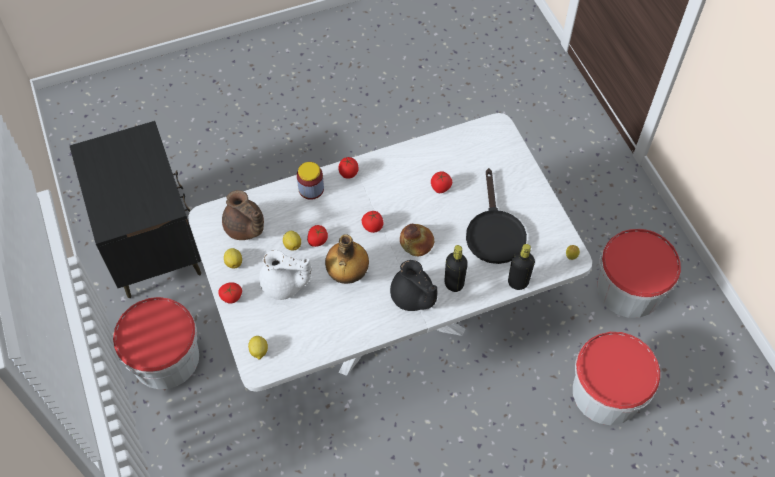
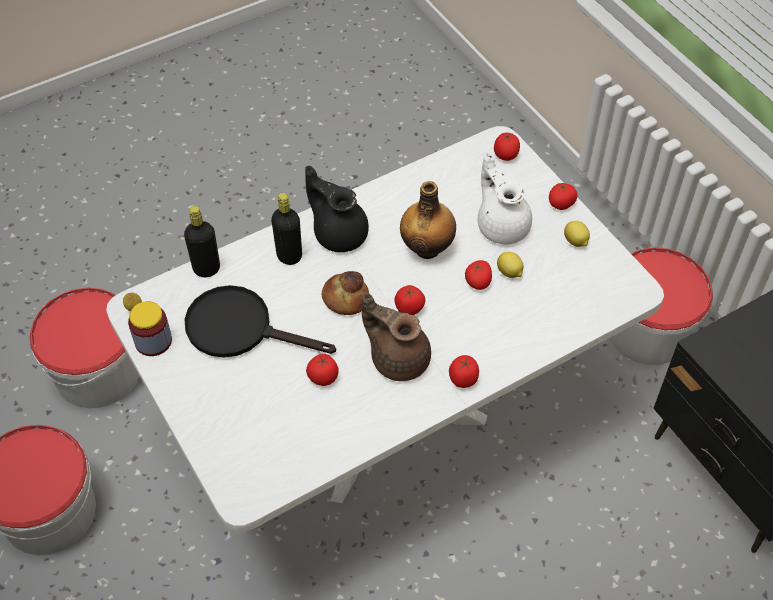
camera: 170 degrees right, 5 degrees down
brown teapot [222,190,264,240] -> brown teapot moved to [362,292,431,381]
lemon [248,336,268,360] -> tomato [494,133,520,161]
white teapot [259,250,312,300] -> white teapot turned 60 degrees clockwise [478,151,532,244]
jar [297,162,324,200] -> jar moved to [128,301,172,356]
black frying pan [466,168,527,264] -> black frying pan turned 60 degrees counterclockwise [185,285,336,358]

